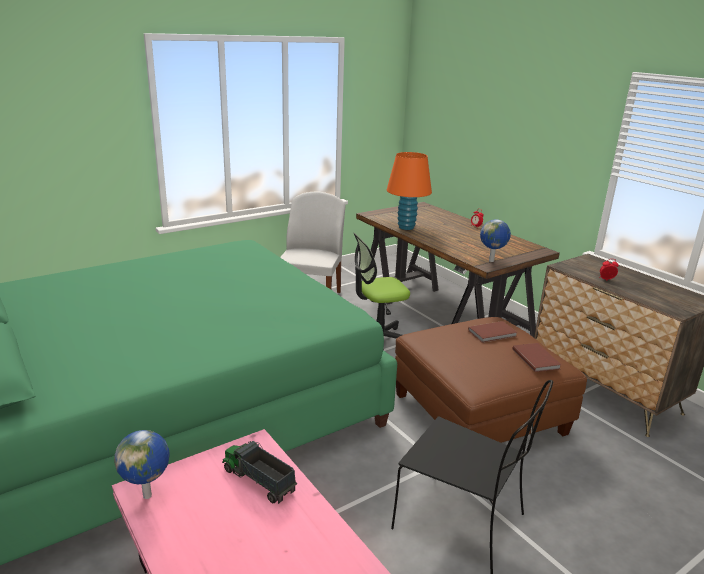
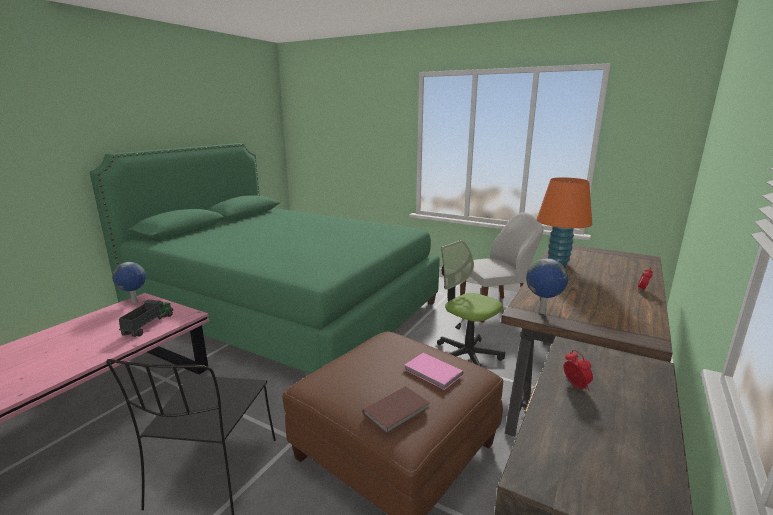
camera: 65 degrees right, 5 degrees down
brown book [468,321,518,343] -> pink book [404,353,463,390]

